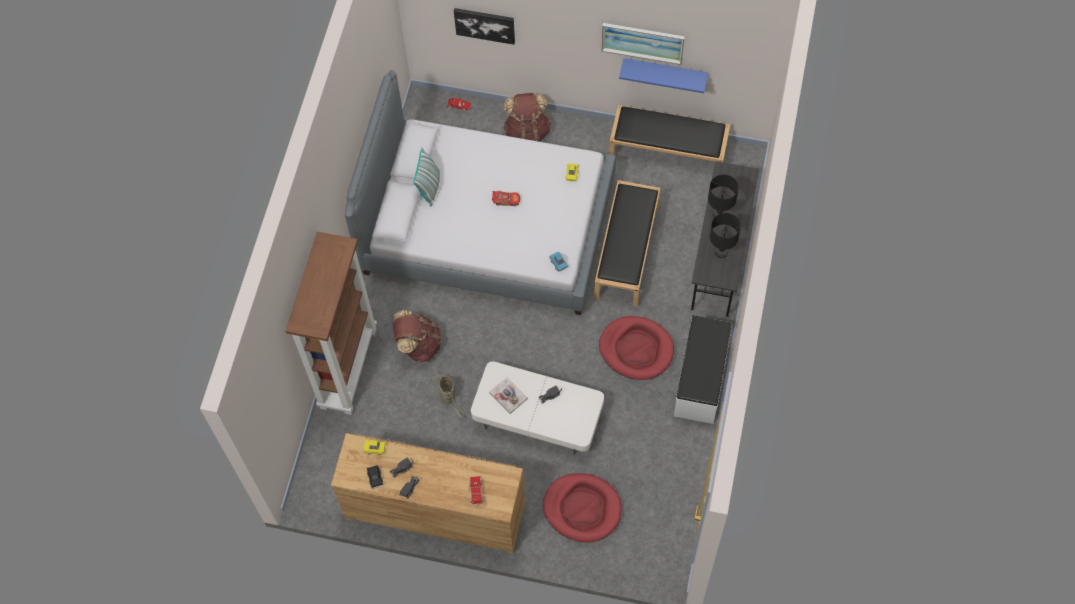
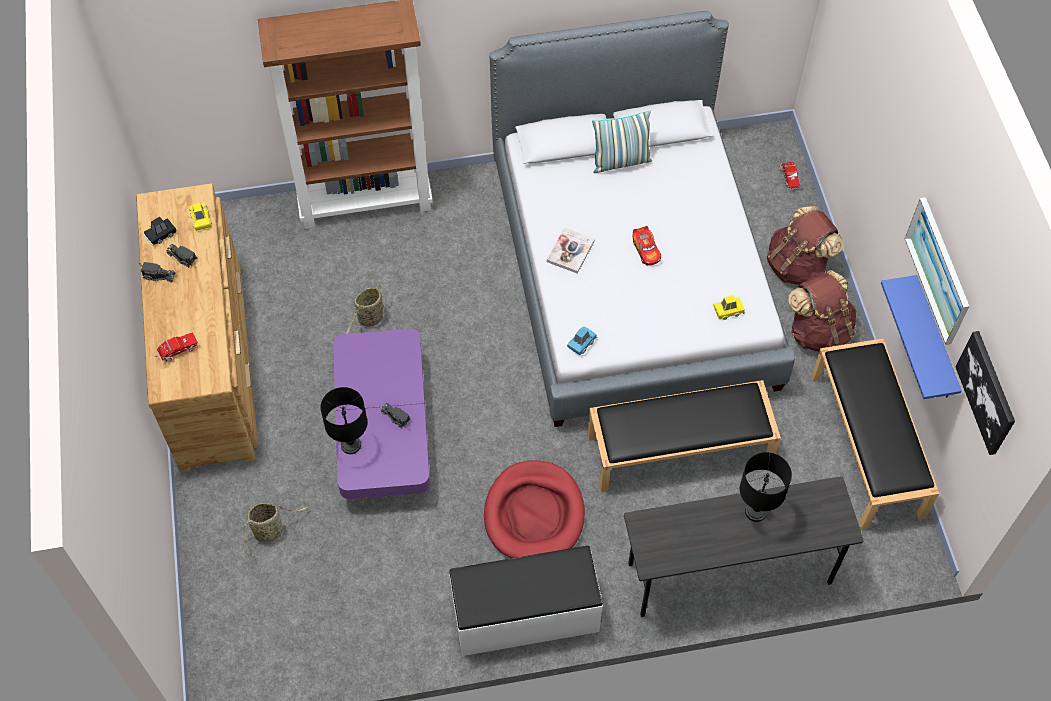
camera: 65 degrees right, 5 degrees down
brown backpack [393,310,442,362] -> brown backpack moved to [788,270,856,351]
picture [454,8,515,45] -> picture moved to [956,331,1015,455]
white coffee table [471,361,604,454] -> purple coffee table [333,329,430,499]
book [489,377,528,414] -> book moved to [547,227,595,274]
red dog bed [543,473,622,542] -> basket [240,502,308,556]
black table lamp [710,213,741,258] -> black table lamp moved to [320,387,367,454]

